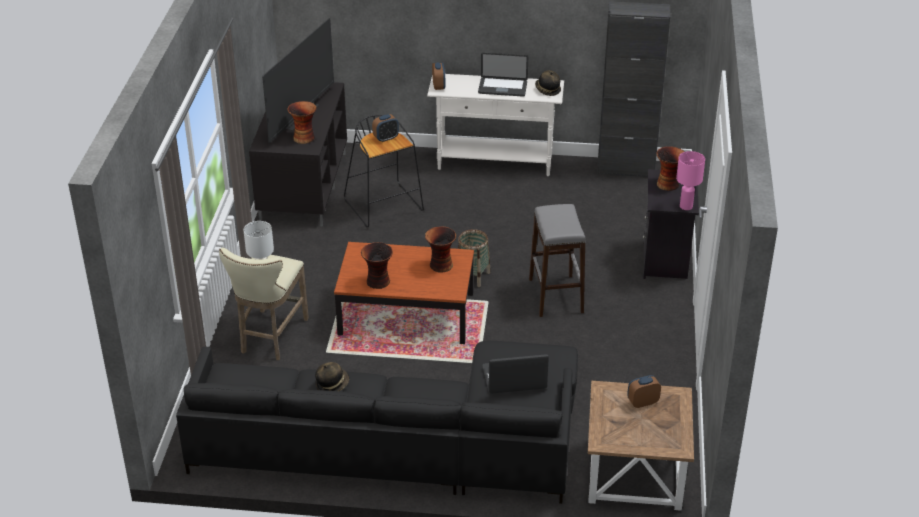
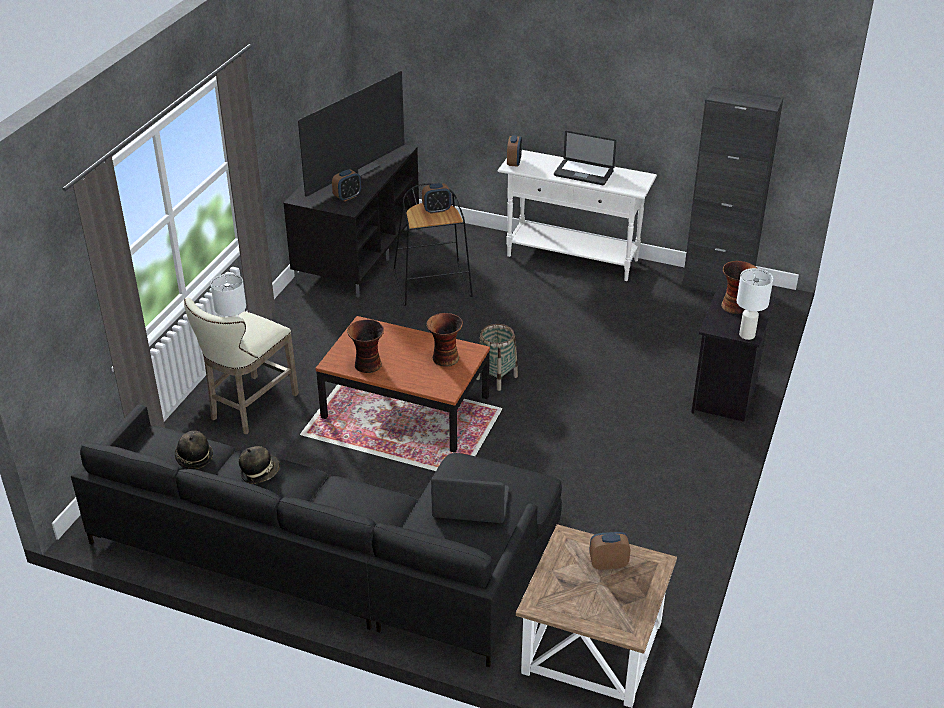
camera: 15 degrees right, 0 degrees up
vase [287,101,317,144] -> alarm clock [332,169,361,202]
grey stool [529,204,586,317] -> none
hat [535,70,561,96] -> hat moved to [175,431,213,469]
pink table lamp [676,151,705,210] -> white table lamp [737,268,773,340]

